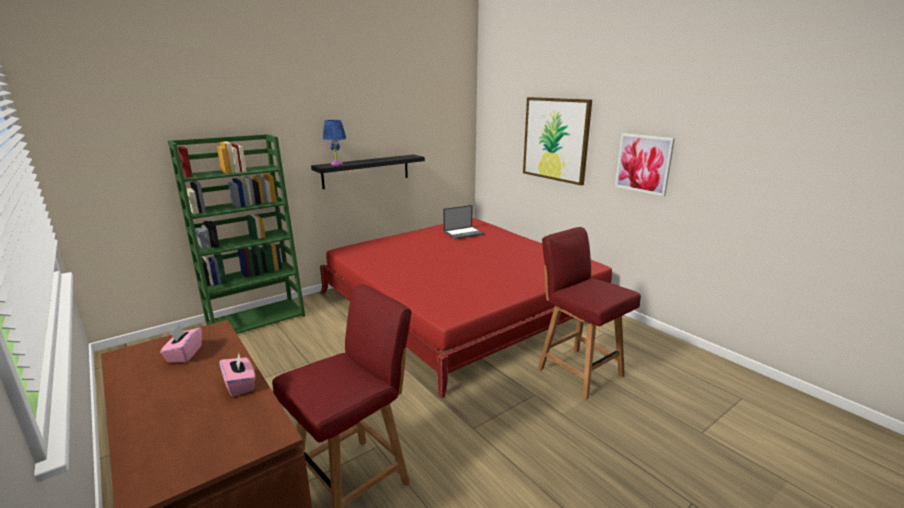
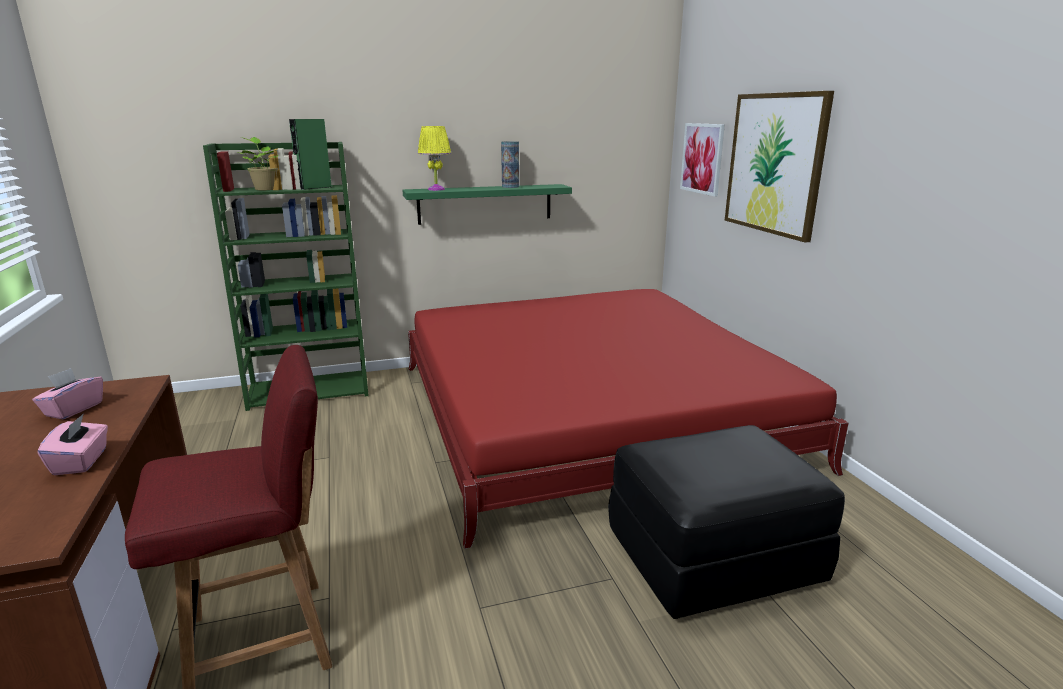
camera: 20 degrees right, 0 degrees up
black shelf [311,154,425,189] -> green shelf [403,184,572,225]
blue table lamp [323,120,346,165] -> yellow table lamp [418,126,451,191]
laptop [443,205,485,239] -> none
red chair [538,227,641,399] -> black ottoman [608,425,845,619]
picture [615,133,675,196] -> picture moved to [680,123,725,196]
none -> potted plant [238,137,279,190]
none -> green speaker [289,119,332,190]
none -> vase [501,141,519,188]

